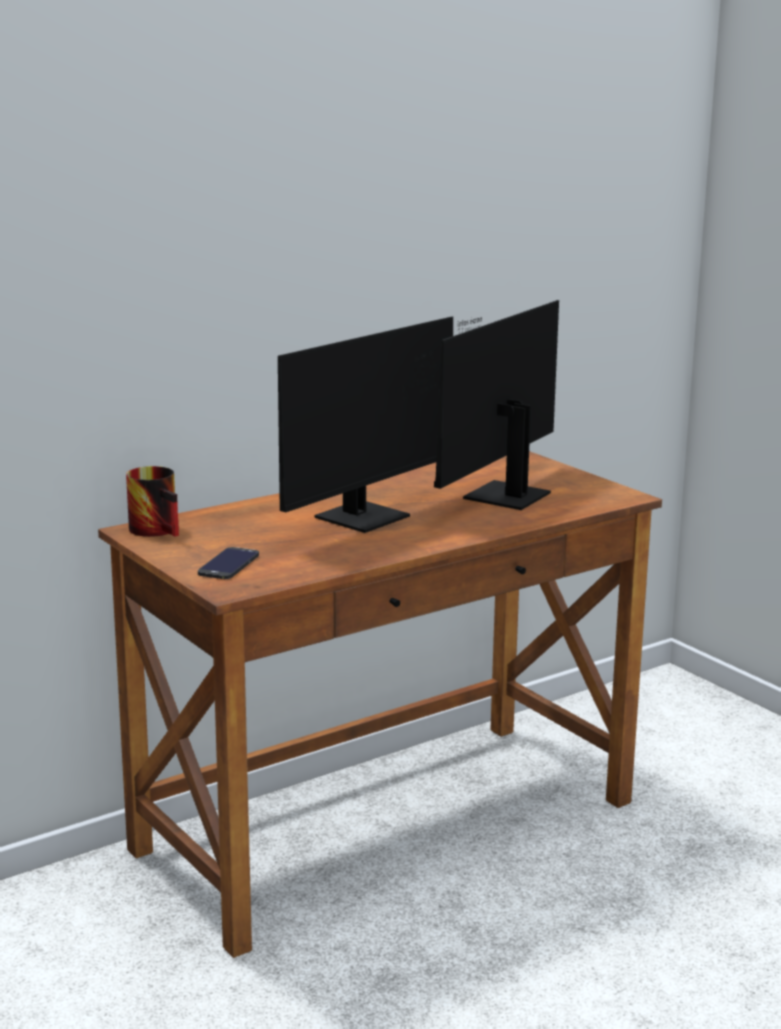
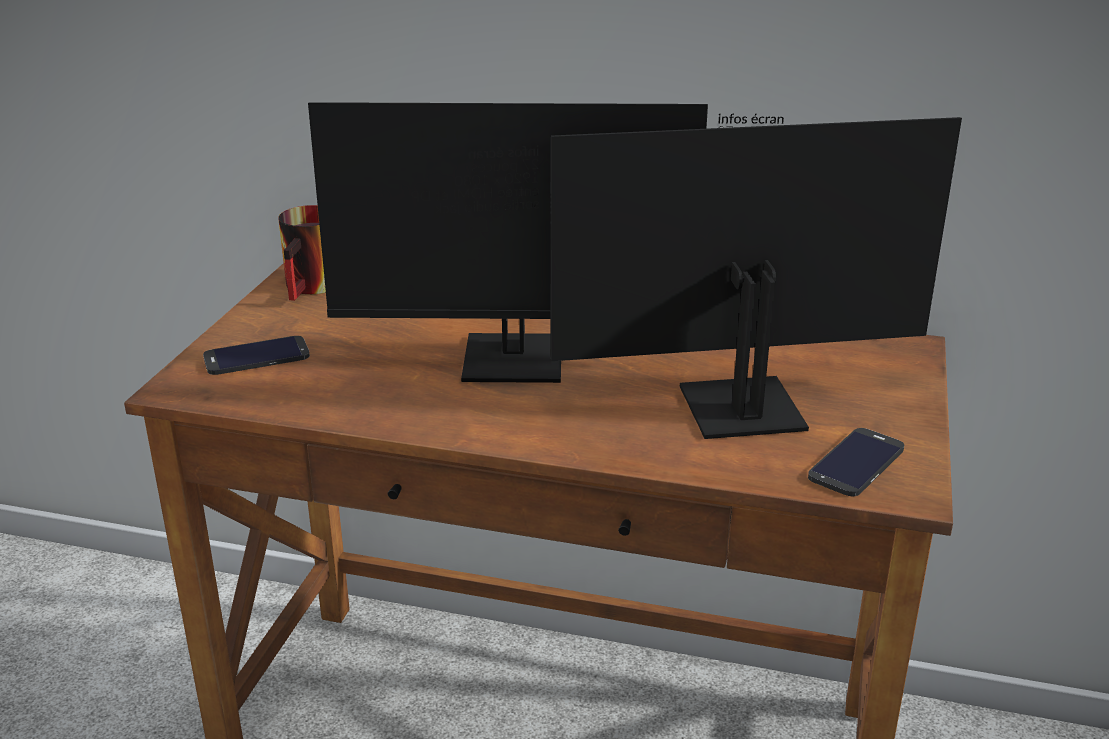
camera: 50 degrees right, 10 degrees up
none -> phone [808,428,904,496]

